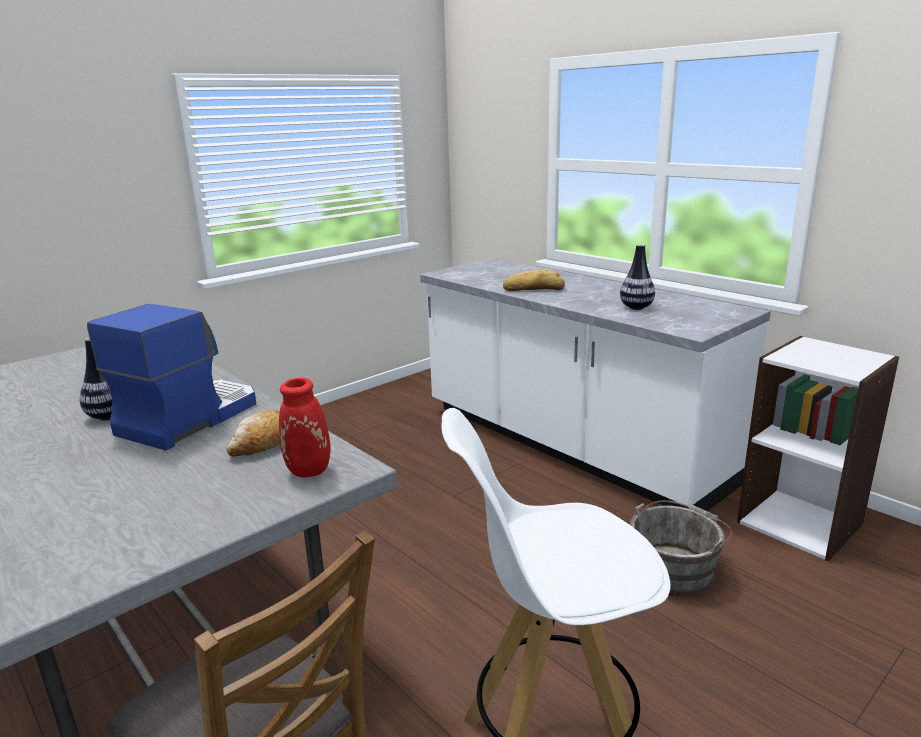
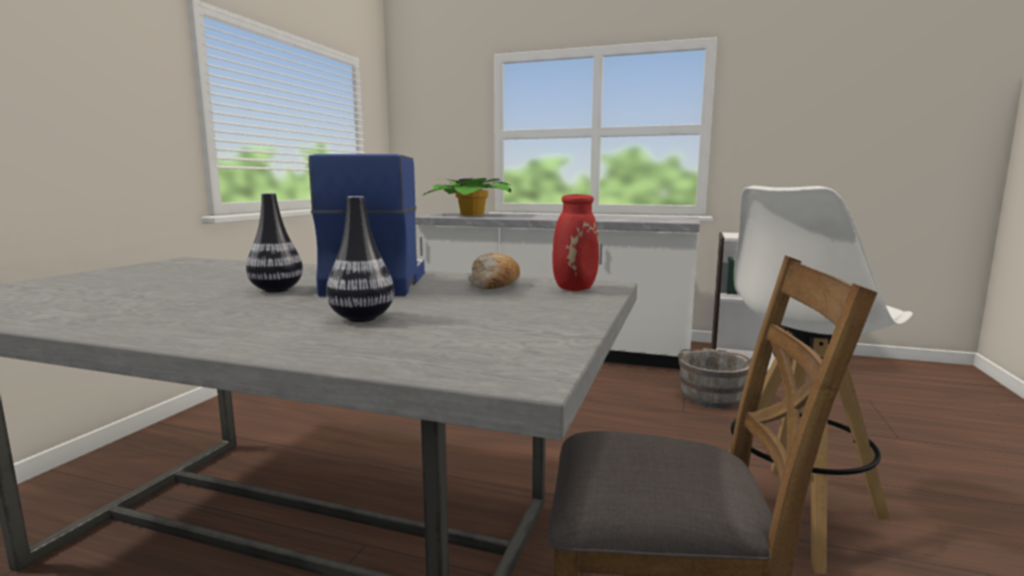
camera: 30 degrees left, 10 degrees down
bread [503,270,565,291] -> none
vase [620,244,655,310] -> vase moved to [326,196,394,322]
none -> potted plant [423,178,511,216]

